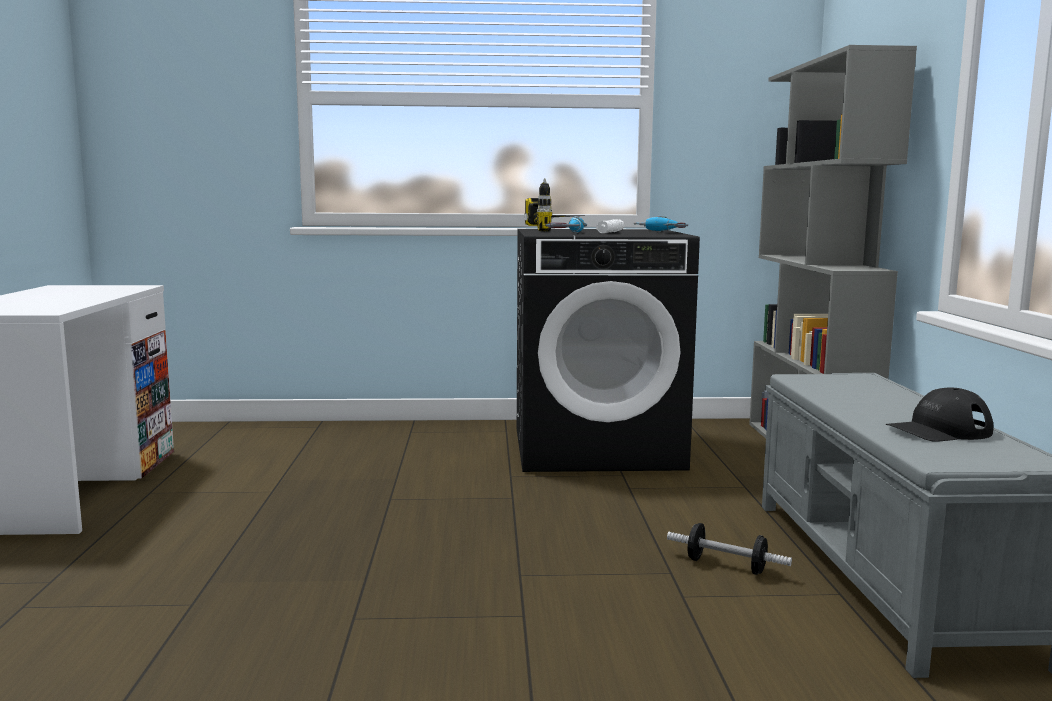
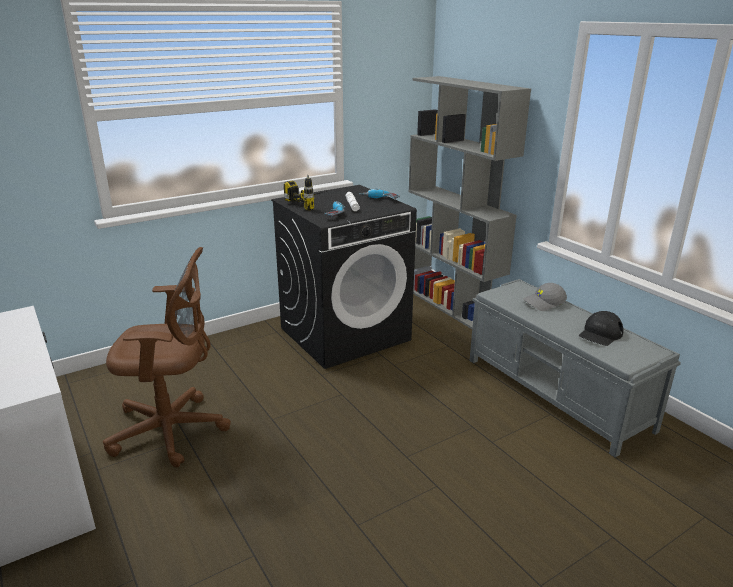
camera: 30 degrees left, 15 degrees up
dumbbell [667,523,792,575] -> none
none -> brown office chair [103,247,231,467]
none -> grey cap [523,283,567,311]

